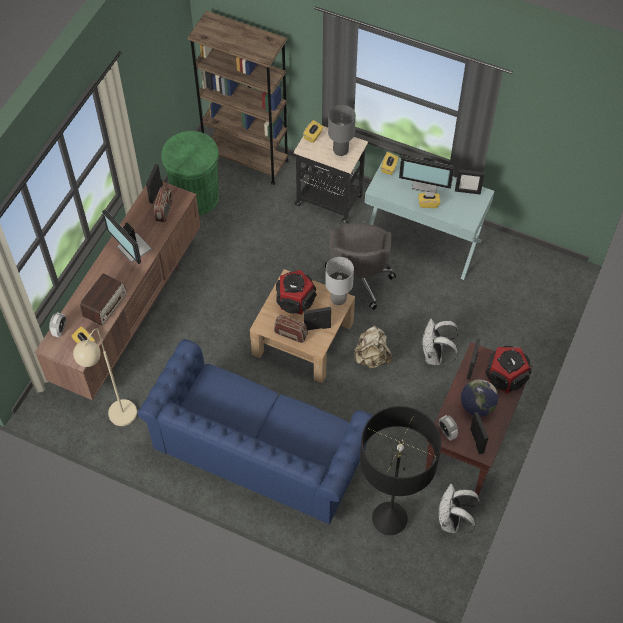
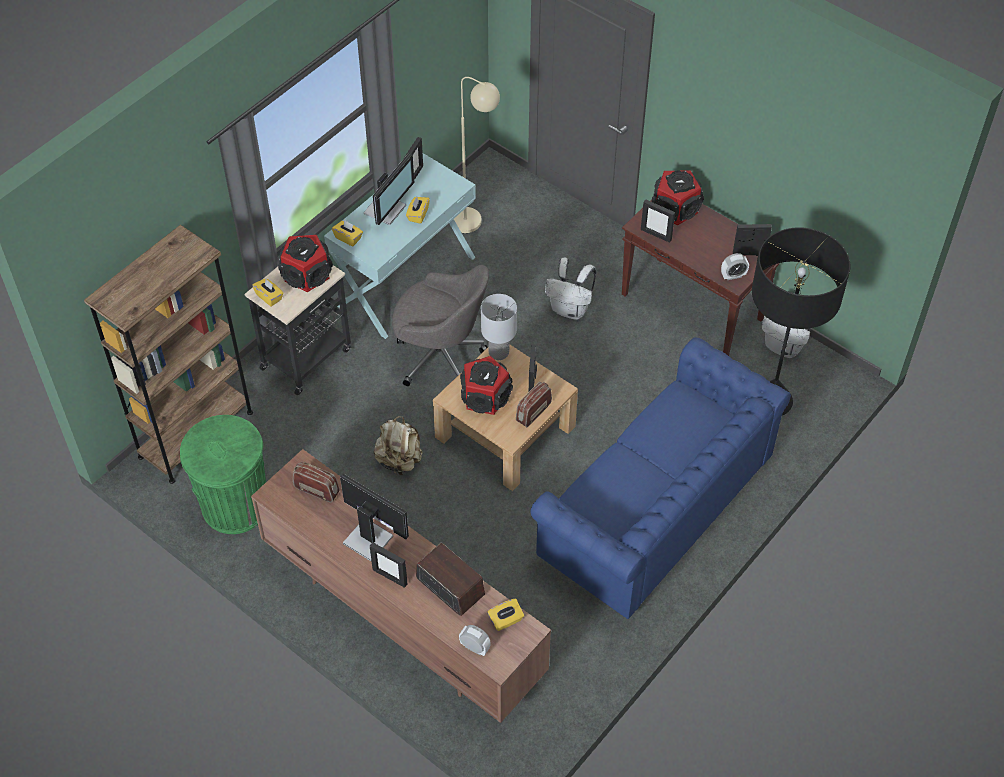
camera: 75 degrees left, 5 degrees down
beige floor lamp [73,328,137,426] -> beige floor lamp moved to [454,77,500,233]
monitor [102,209,152,264] -> monitor turned 120 degrees counterclockwise [340,474,409,562]
picture frame [146,164,163,204] -> picture frame moved to [370,542,408,588]
grey table lamp [328,105,356,156] -> speaker [278,235,333,292]
beige backpack [354,326,392,369] -> beige backpack moved to [374,416,423,475]
globe [461,379,498,417] -> none

